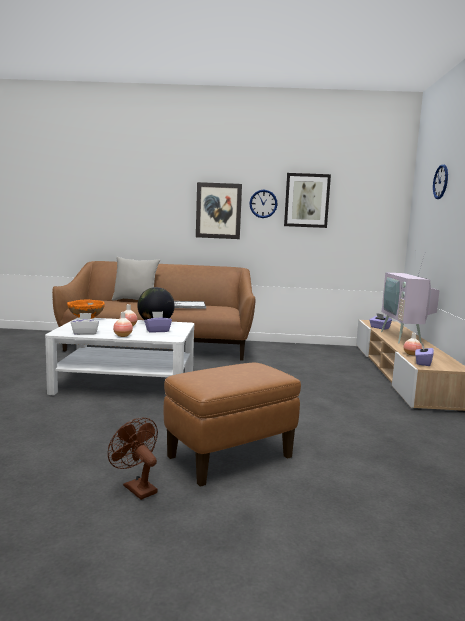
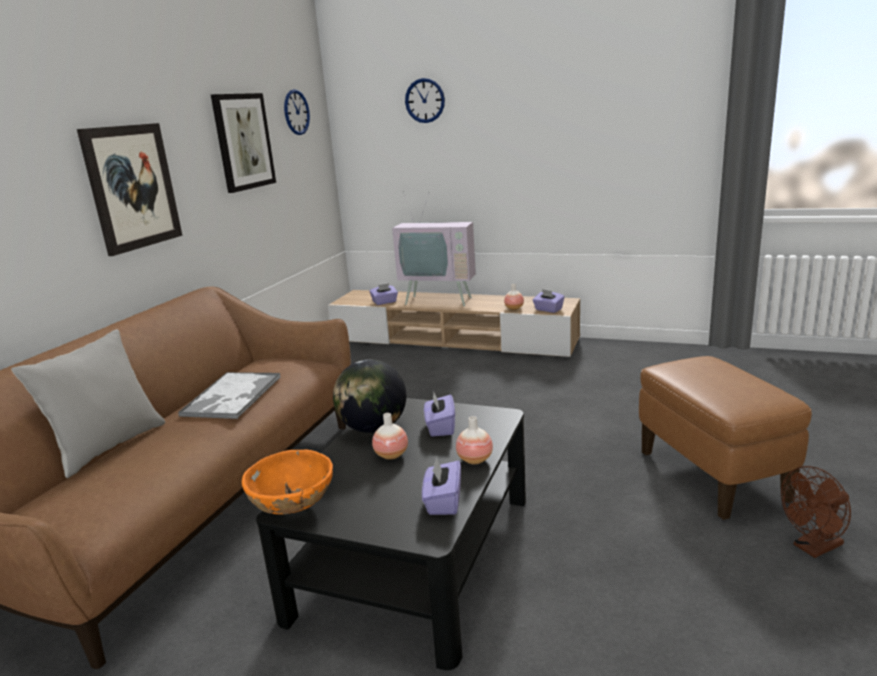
camera: 70 degrees left, 10 degrees up
white coffee table [45,318,194,395] -> black coffee table [256,398,526,670]
white tissue box [71,313,99,335] -> purple tissue box [422,457,461,515]
wall clock [249,190,278,218] -> wall clock moved to [284,89,310,135]

